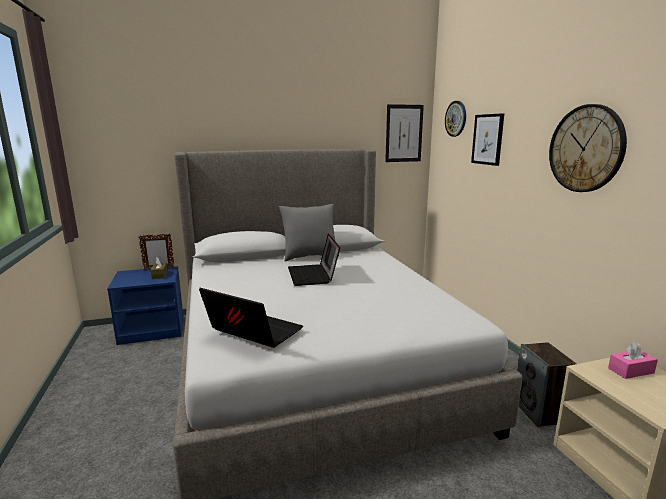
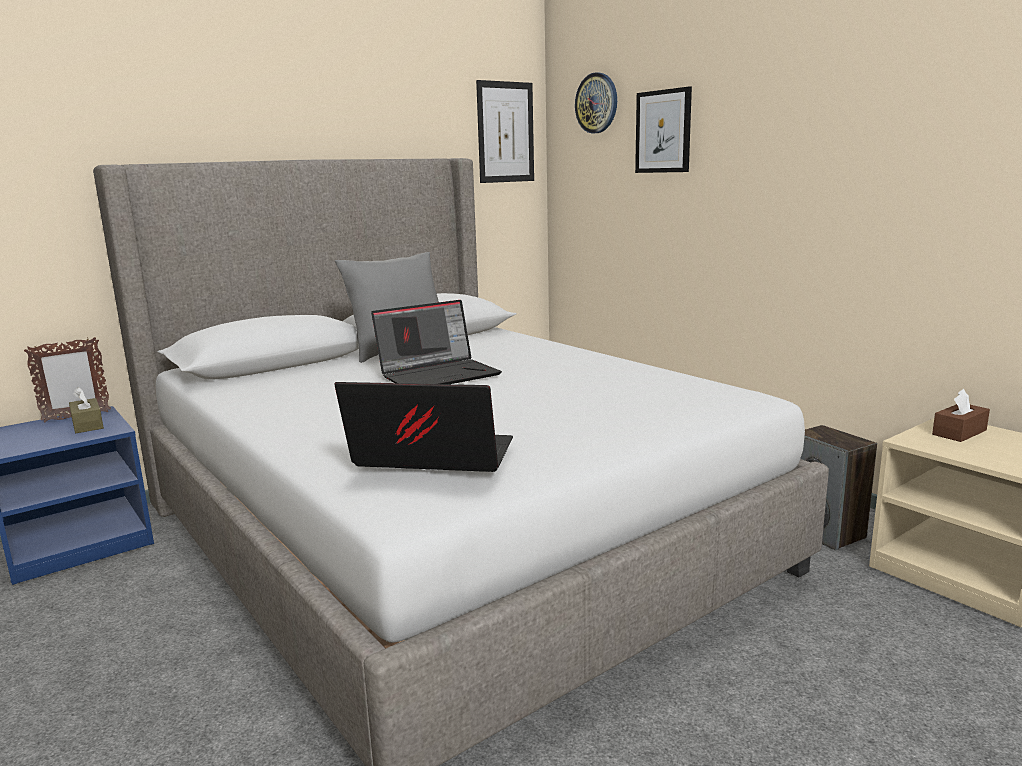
camera: 20 degrees left, 0 degrees up
laptop [288,234,340,286] -> laptop turned 90 degrees counterclockwise [371,300,502,384]
wall clock [549,104,627,192] -> none
pink tissue box [608,342,658,379] -> brown tissue box [932,389,990,442]

